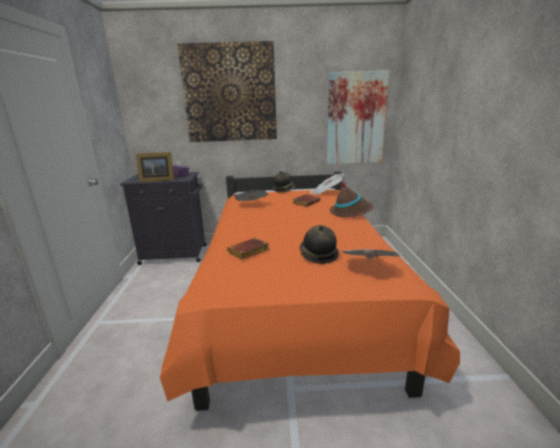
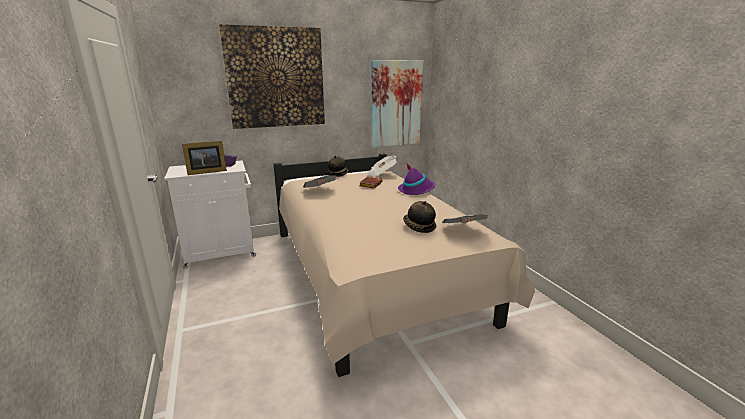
camera: 20 degrees left, 0 degrees up
black cabinet [120,172,207,265] -> white cabinet [164,160,256,269]
orange bed [160,171,460,411] -> beige bed [274,153,535,377]
brown book [227,238,270,259] -> none
brown hat [330,182,373,217] -> purple hat [398,164,435,195]

